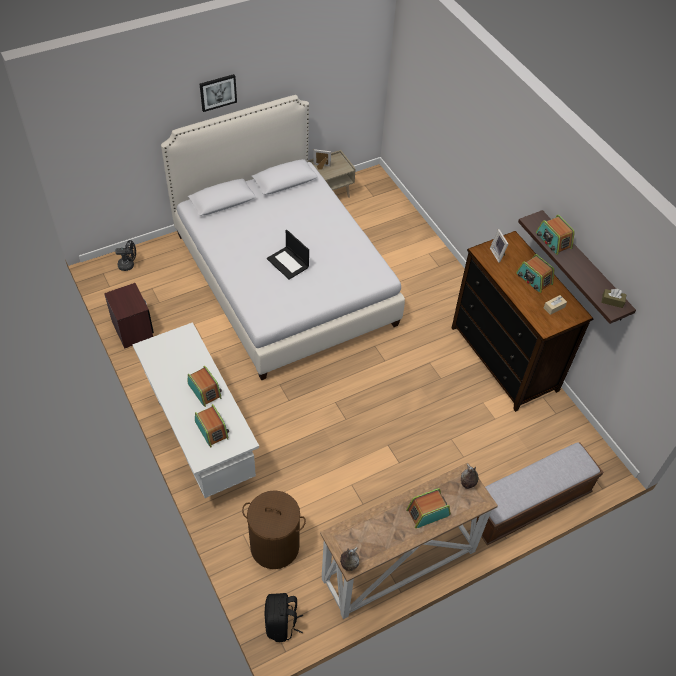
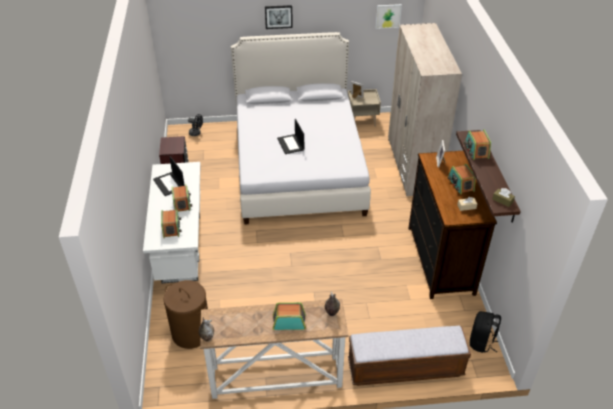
camera: 25 degrees right, 10 degrees down
black backpack [265,593,303,642] -> black backpack moved to [470,311,501,353]
none -> laptop [153,156,185,196]
none -> picture [375,4,402,29]
none -> beige wardrobe [388,23,462,196]

